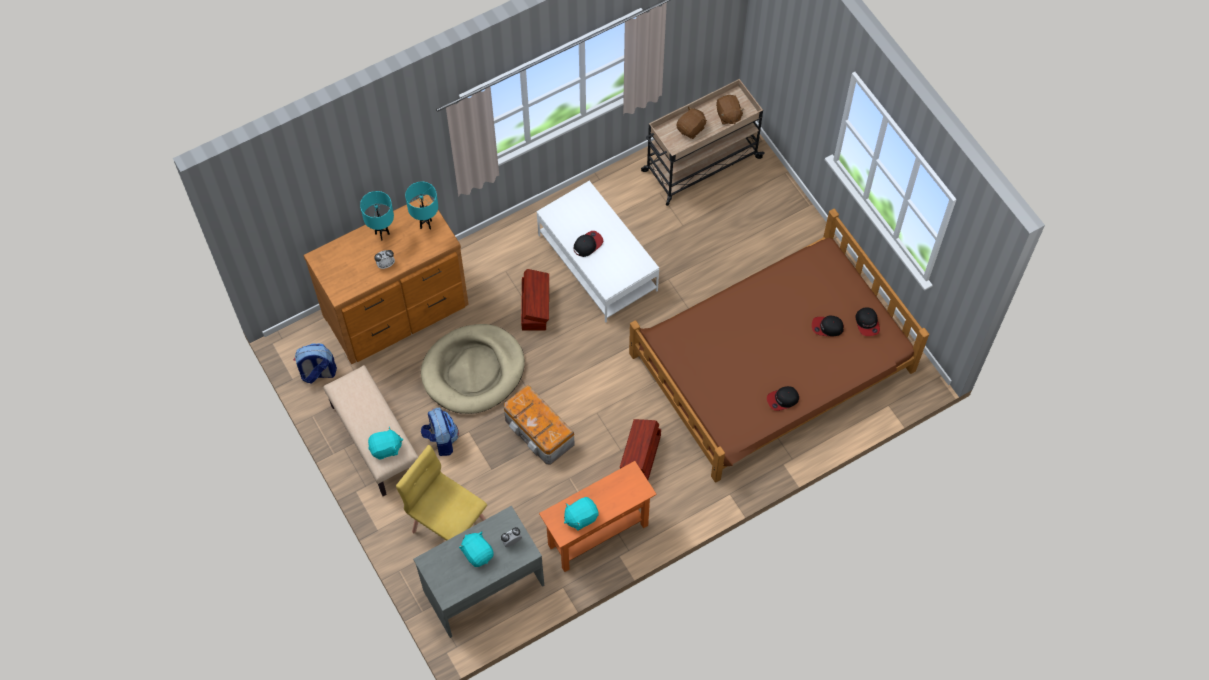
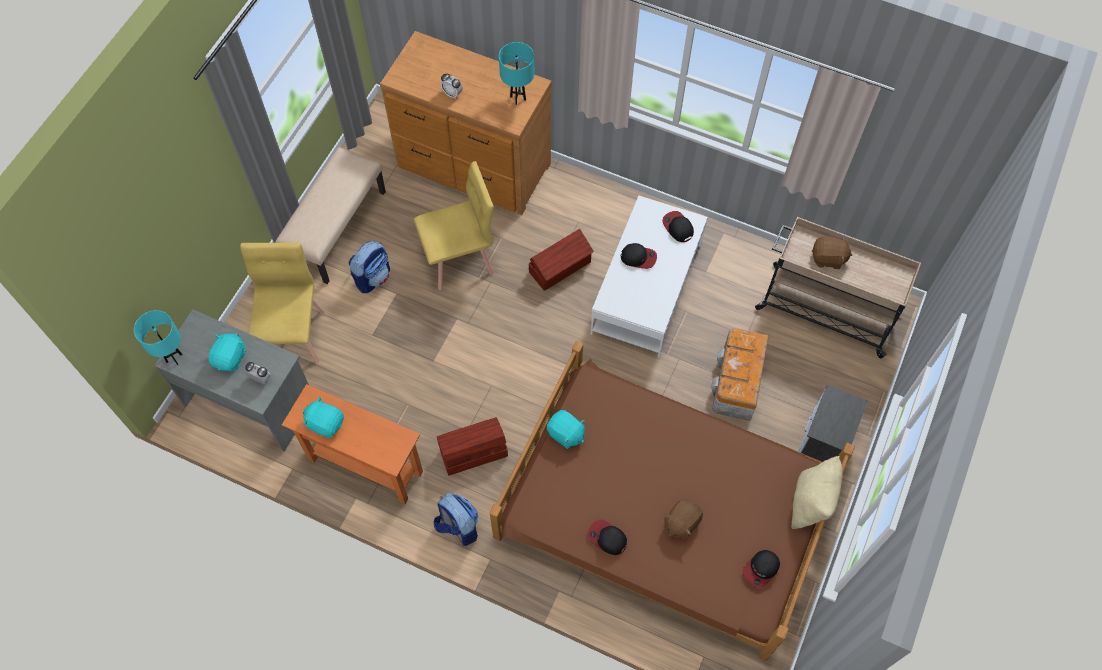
camera: 55 degrees right, 0 degrees up
backpack [294,343,337,384] -> backpack moved to [434,493,478,546]
turquoise table lamp [360,191,394,241] -> turquoise table lamp moved to [134,310,183,365]
turquoise plush toy [368,427,403,459] -> turquoise plush toy moved to [546,410,585,449]
beige dog bed [421,324,525,414] -> yellow chair [413,161,494,290]
storage box [504,384,575,464] -> storage box moved to [711,328,769,421]
brown plush toy [716,95,745,124] -> brown plush toy moved to [664,498,703,539]
cap [812,316,844,337] -> cap moved to [662,211,694,242]
none -> beige pillow [791,456,843,529]
none -> nightstand [798,385,867,462]

